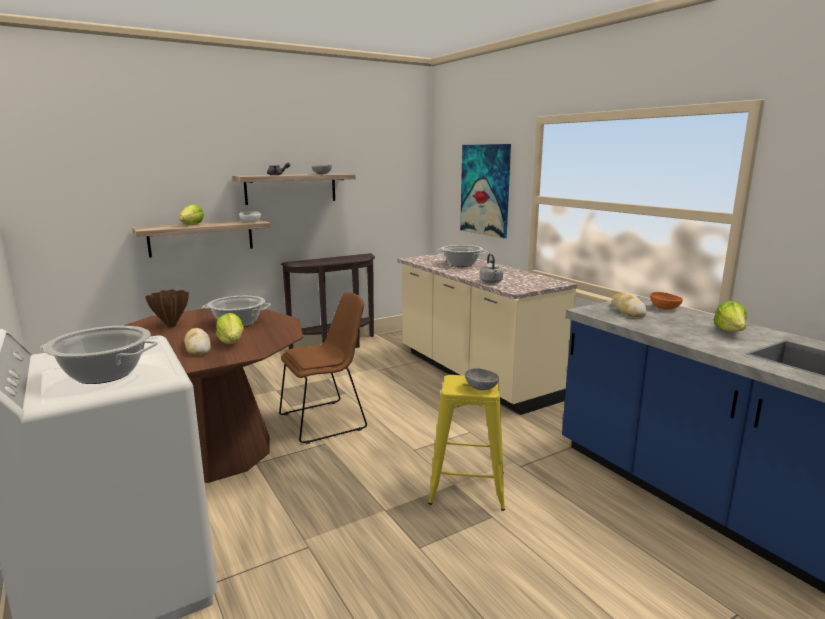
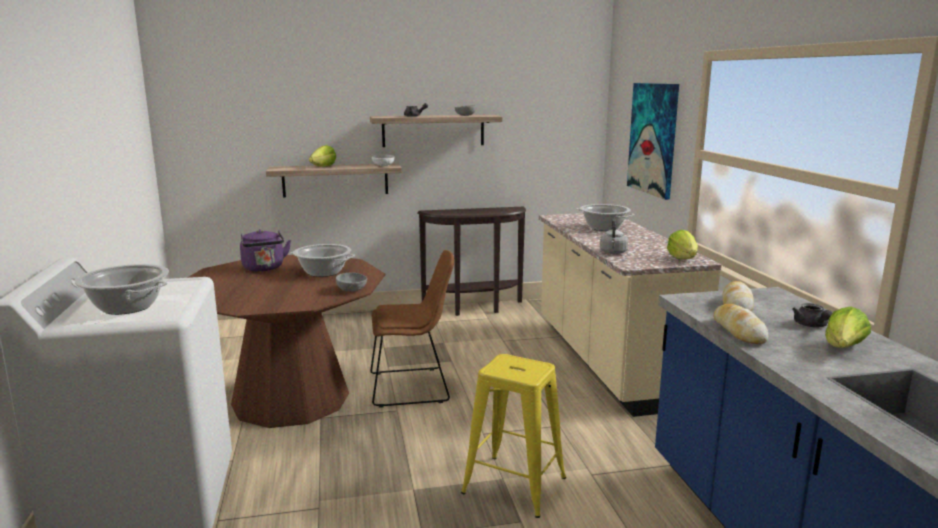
camera: 20 degrees right, 0 degrees up
brown vase [145,289,189,328] -> purple kettle [240,229,291,272]
bread [184,328,211,355] -> bread moved to [713,304,768,344]
lettuce [216,313,244,344] -> lettuce moved to [667,230,698,259]
grey bowl [465,368,499,390] -> grey bowl moved to [336,272,367,292]
orange bowl [650,292,683,310] -> none
none -> grey teapot [792,303,832,327]

